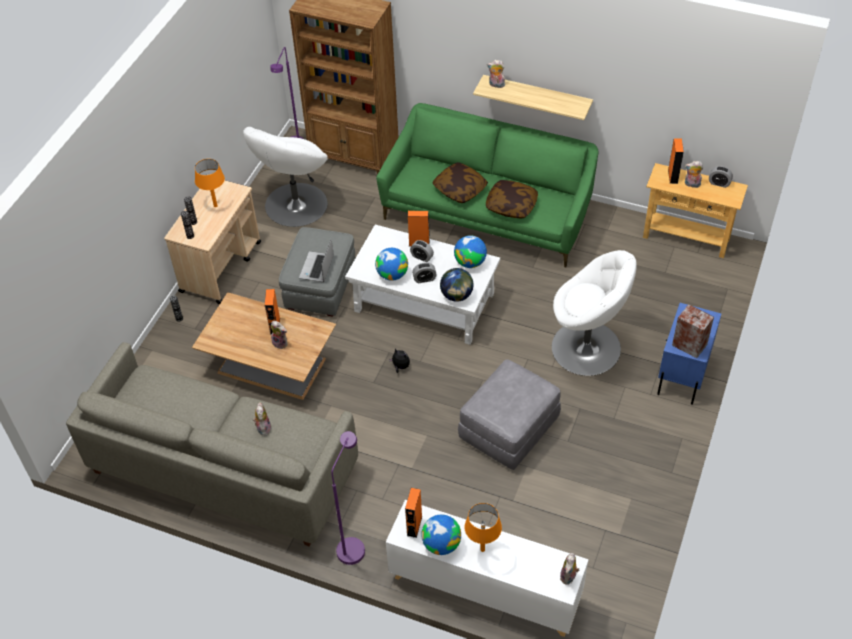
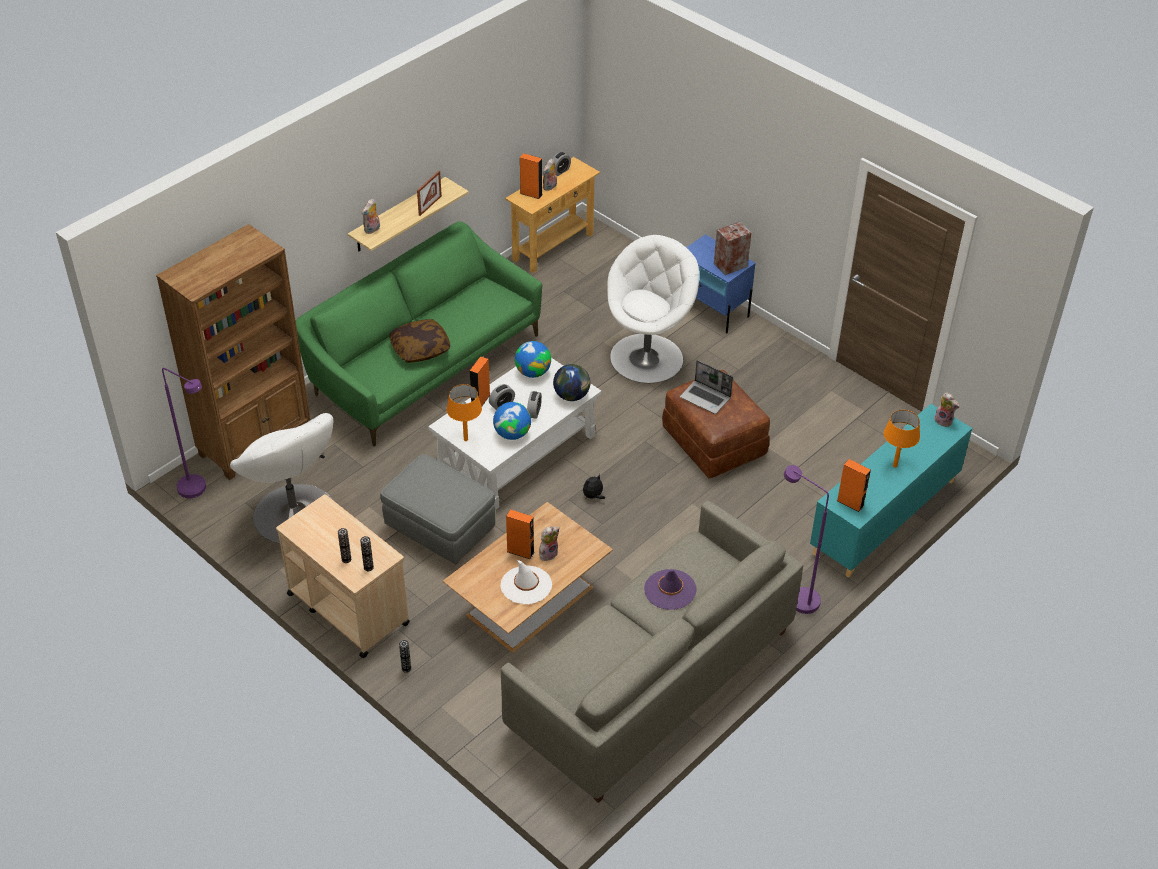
camera: 70 degrees left, 5 degrees down
orange table lamp [195,159,225,207] -> orange table lamp moved to [447,384,482,441]
plush toy [253,402,271,436] -> purple hat [644,569,697,610]
laptop [299,239,334,282] -> laptop moved to [680,360,733,414]
white cabinet [386,500,589,637] -> turquoise cabinet [810,404,972,578]
globe [421,515,461,555] -> none
grey ottoman [458,359,561,470] -> brown ottoman [662,370,770,478]
pillow [486,180,538,218] -> none
none -> picture frame [417,171,442,216]
none -> white hat [500,559,552,604]

